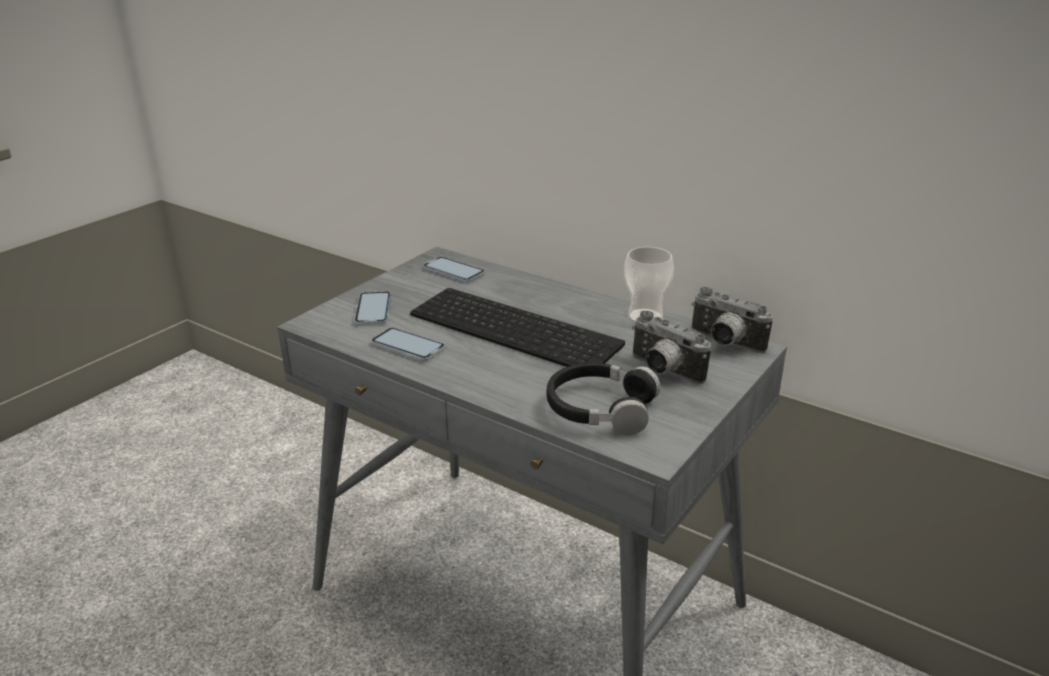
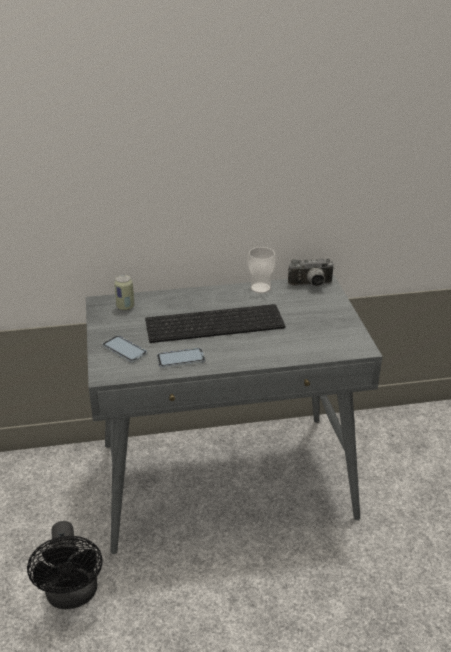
camera: 45 degrees left, 5 degrees up
phone [423,257,485,282] -> can [114,275,135,311]
black headphones [546,363,661,435] -> none
camera [632,311,711,384] -> none
none -> black fan [27,521,102,609]

